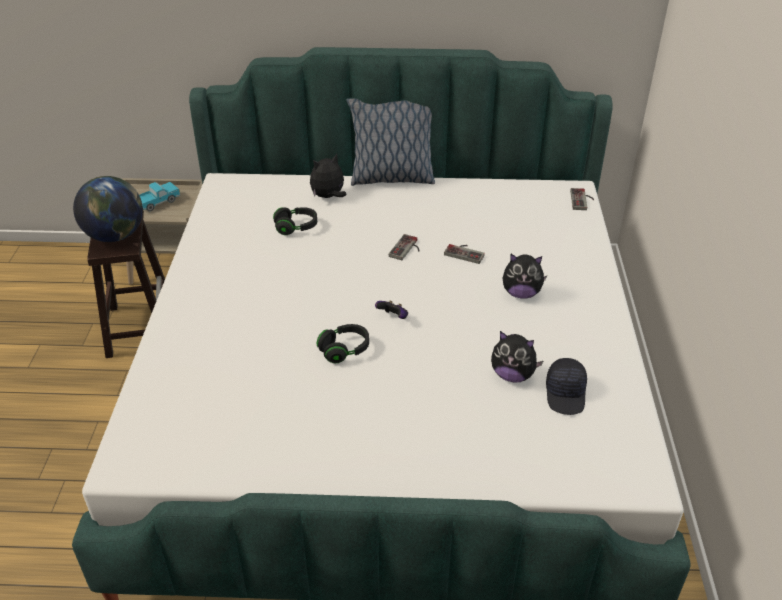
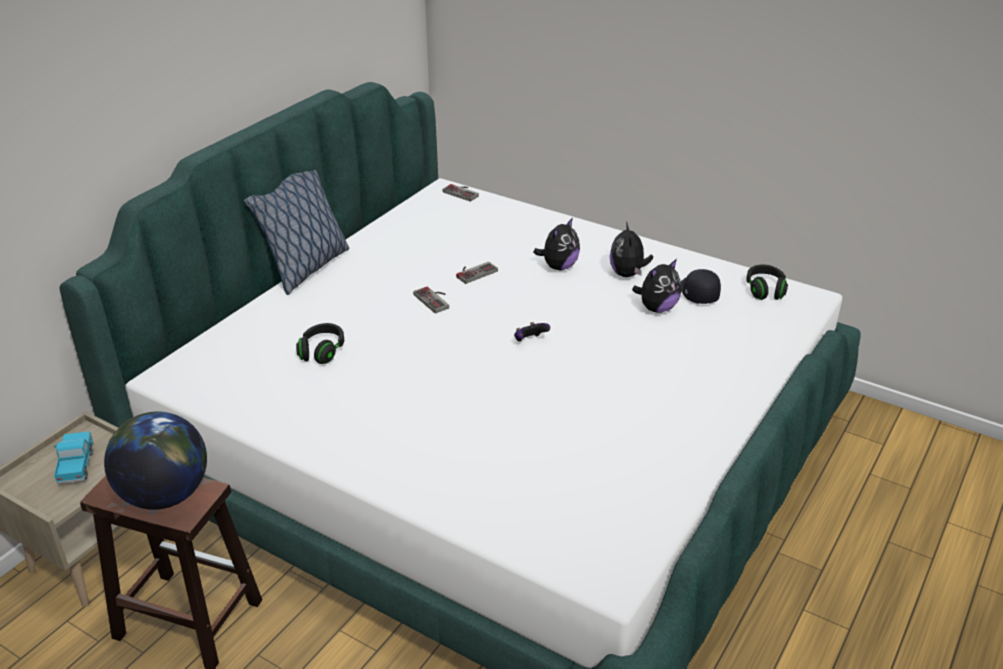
camera: 60 degrees left, 5 degrees down
plush toy [310,154,346,198] -> plush toy moved to [610,222,653,277]
black headphones [317,324,369,363] -> black headphones moved to [746,264,788,300]
black cap [546,358,587,415] -> black cap turned 135 degrees counterclockwise [681,269,721,304]

